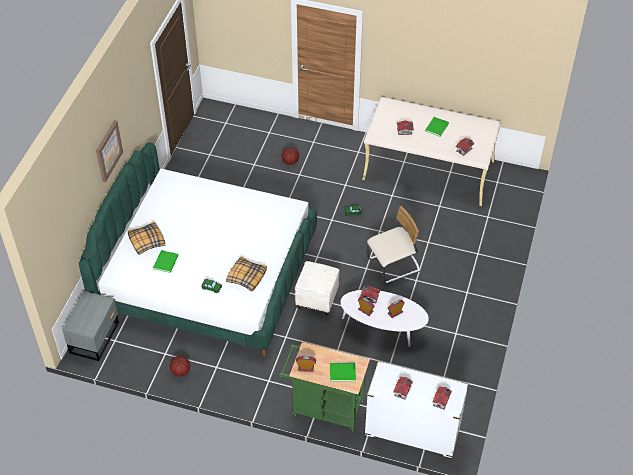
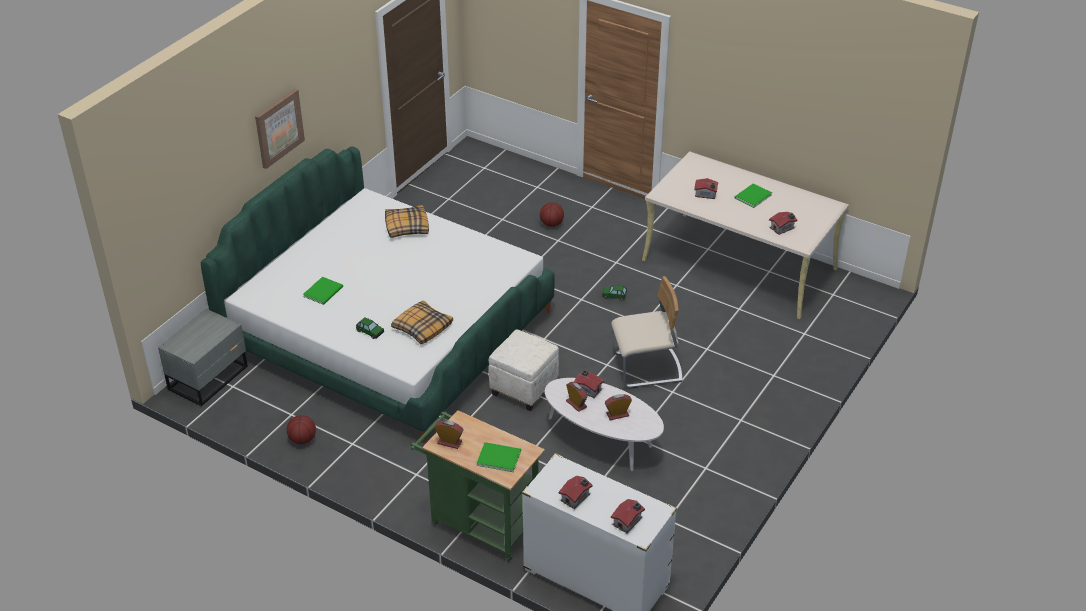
camera: 15 degrees right, 10 degrees down
pillow [128,221,165,255] -> pillow moved to [385,205,429,238]

